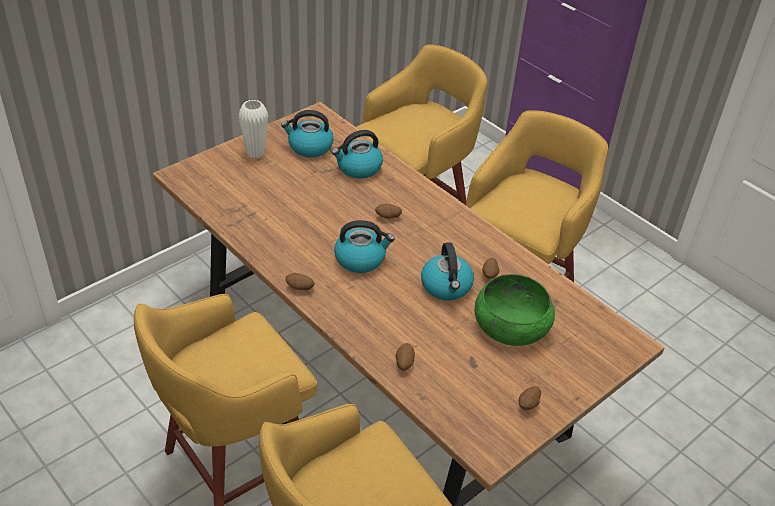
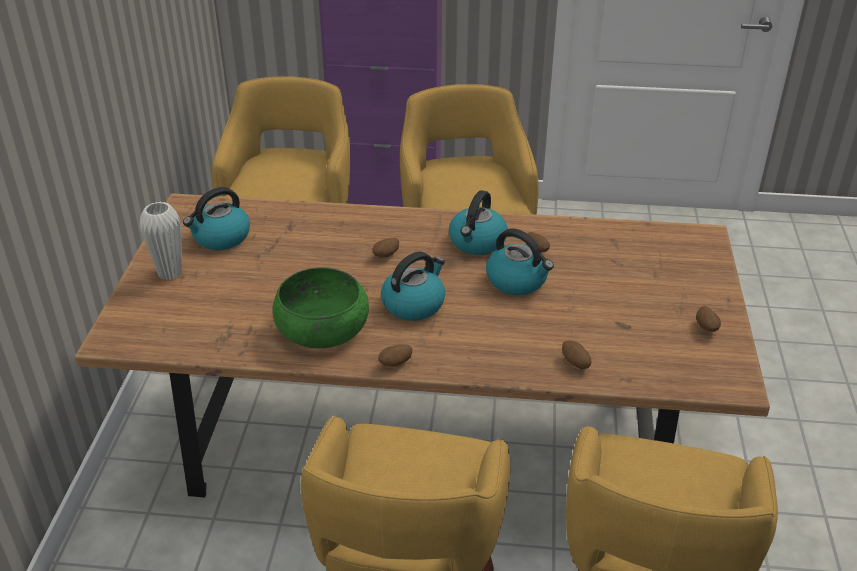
camera: 40 degrees left, 5 degrees down
kettle [332,130,383,179] -> kettle moved to [449,190,507,255]
green bowl [475,274,555,346] -> green bowl moved to [272,267,369,348]

